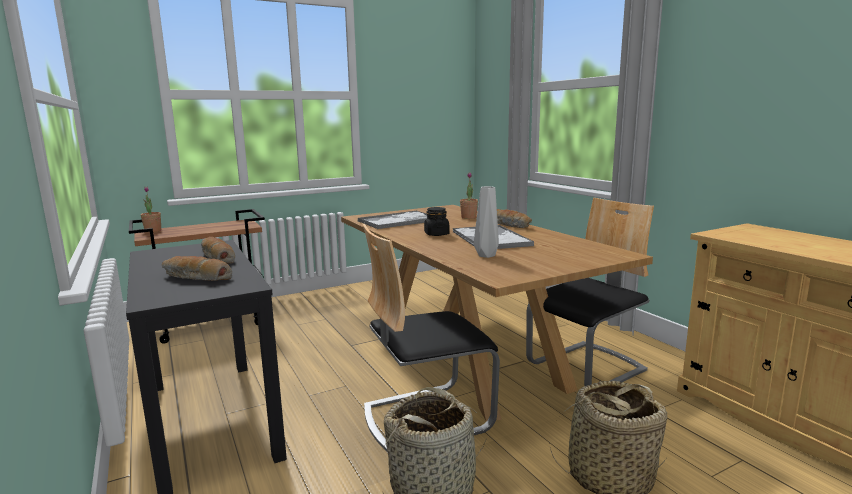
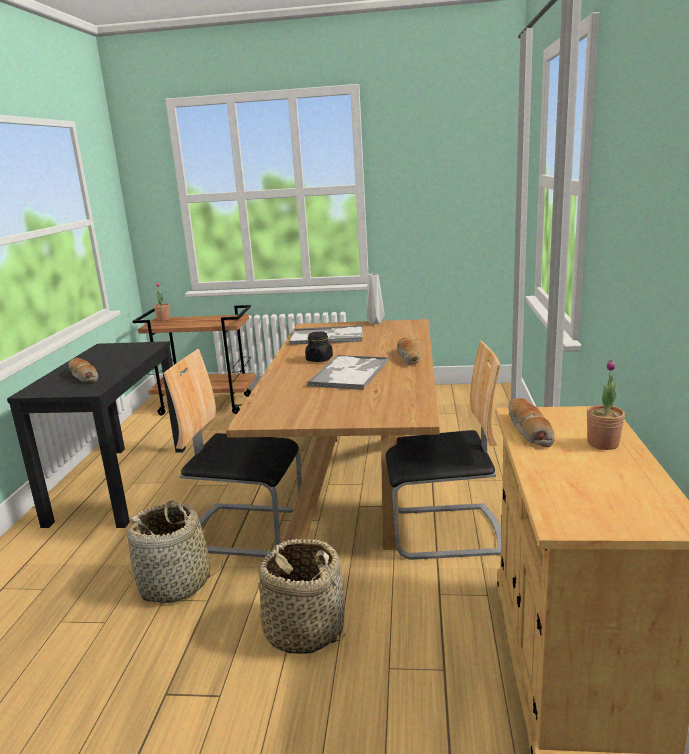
camera: 35 degrees right, 5 degrees up
bread [201,237,235,263] -> bread moved to [508,398,555,447]
potted plant [460,172,478,219] -> potted plant moved to [587,360,625,450]
grey vase [474,186,499,258] -> grey vase moved to [366,273,385,325]

